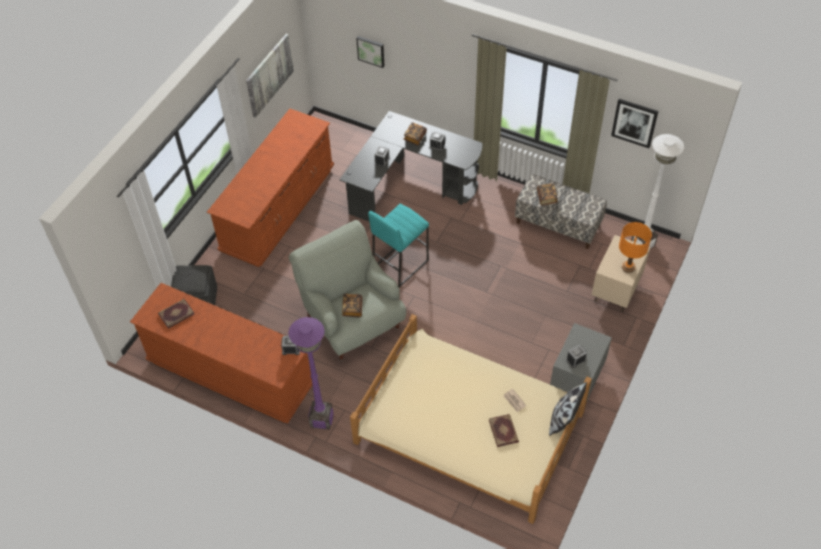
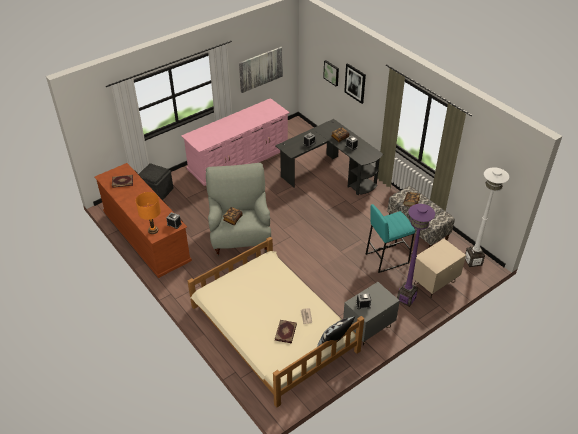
camera: 25 degrees right, 10 degrees down
brown dresser [207,109,334,267] -> pink dresser [181,98,290,186]
purple floor lamp [288,317,334,430] -> purple floor lamp moved to [397,204,435,307]
turquoise stool [368,203,429,287] -> turquoise stool moved to [366,204,415,273]
picture [611,99,658,148] -> picture moved to [344,63,366,104]
orange table lamp [619,222,652,273] -> orange table lamp moved to [135,192,161,234]

